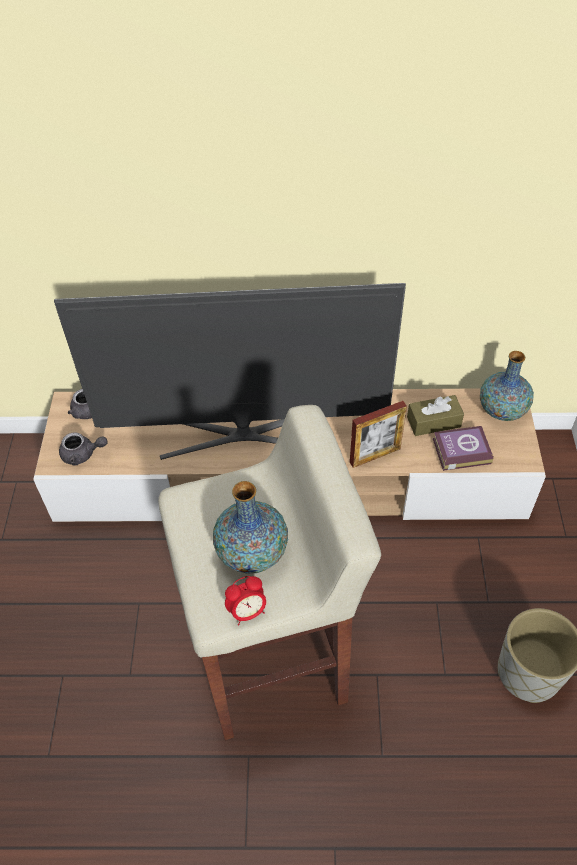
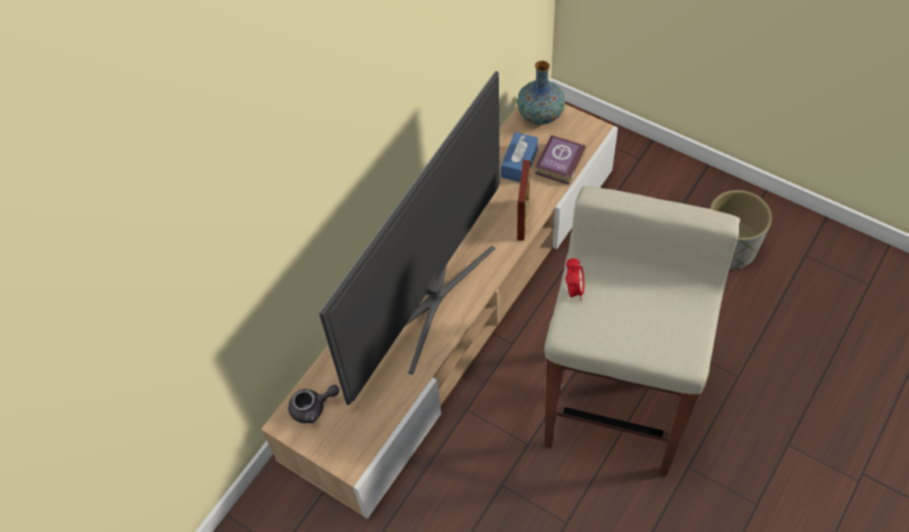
camera: 55 degrees left, 5 degrees up
grey teapot [59,432,108,466] -> none
vase [213,481,288,573] -> none
alarm clock [225,576,266,626] -> alarm clock moved to [565,258,584,300]
brown tissue box [407,395,464,436] -> blue tissue box [501,132,538,182]

